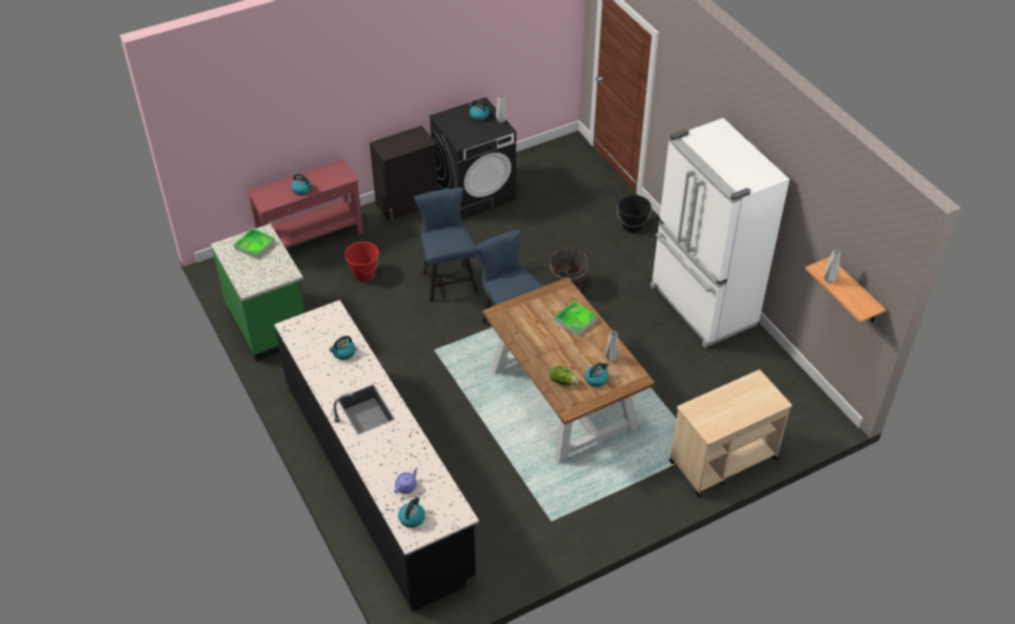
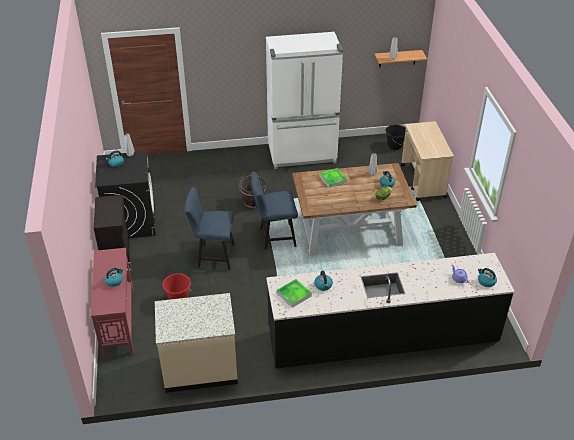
camera: 70 degrees left, 5 degrees down
green counter [211,224,305,362] -> beige counter [155,293,238,393]
tray [233,228,276,259] -> tray moved to [277,279,312,308]
black bucket [617,195,652,233] -> black bucket moved to [385,125,406,150]

